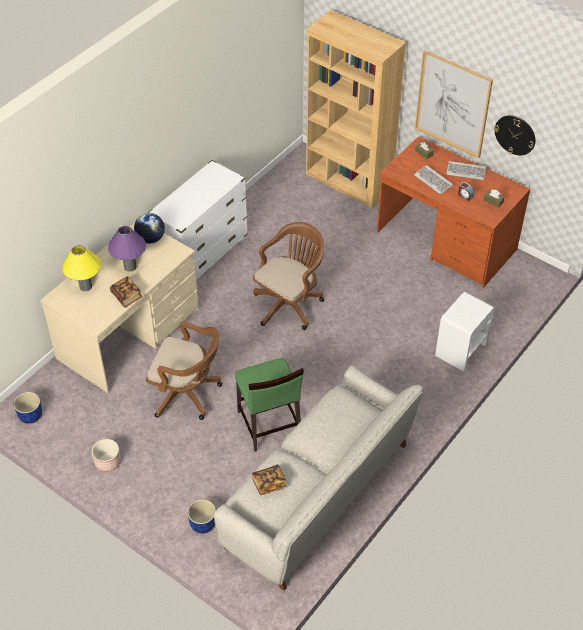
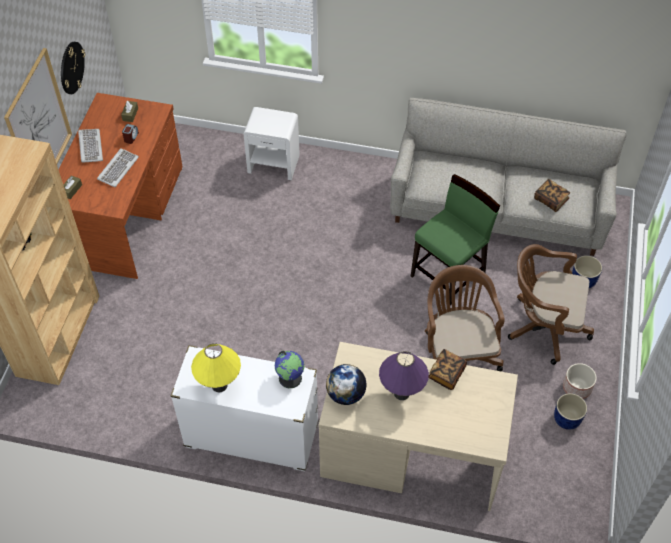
camera: 115 degrees left, 5 degrees up
blue planter [14,392,42,424] -> blue planter moved to [554,393,587,430]
yellow table lamp [62,245,101,291] -> yellow table lamp moved to [191,343,241,393]
brown office chair [253,222,324,330] -> brown office chair moved to [508,244,594,365]
none -> globe [275,350,305,388]

